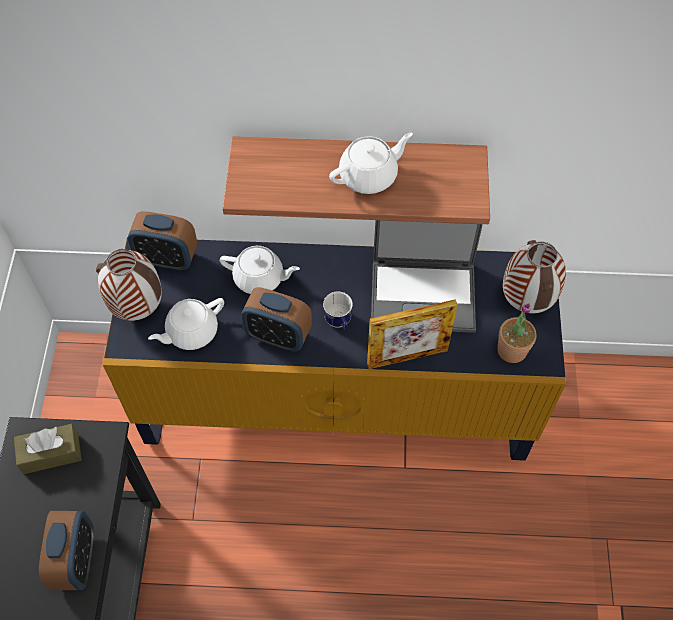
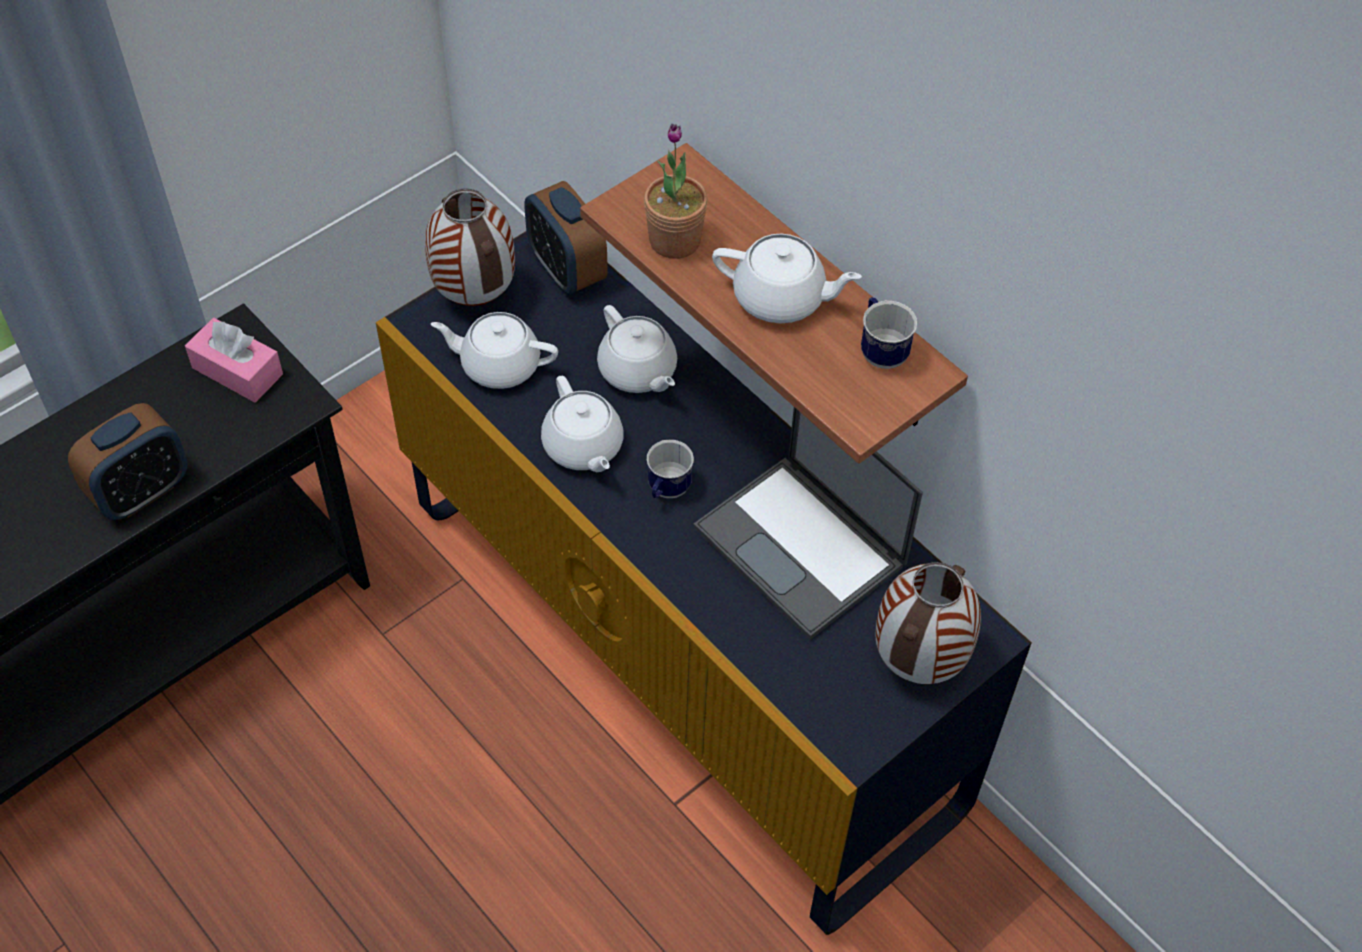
camera: 45 degrees right, 5 degrees down
brown tissue box [14,424,82,474] -> pink tissue box [185,318,283,403]
alarm clock [241,287,312,351] -> white teapot [541,376,623,472]
picture frame [367,299,458,369] -> none
potted plant [497,303,537,363] -> potted plant moved to [644,124,708,259]
none -> mug [861,297,917,369]

